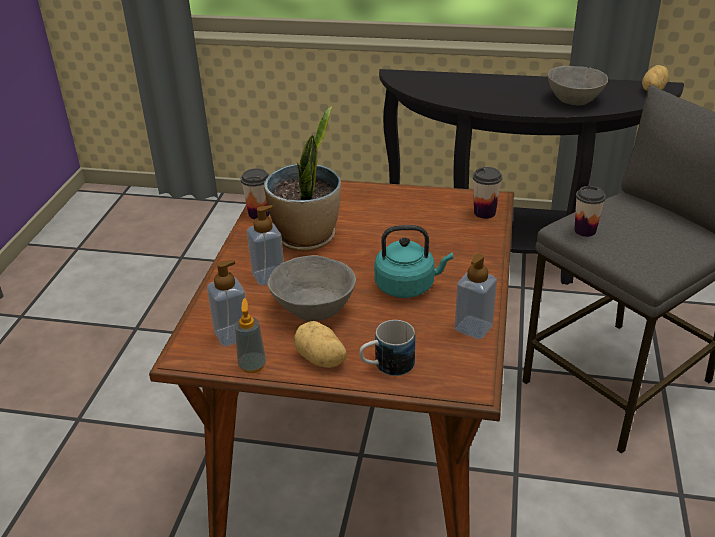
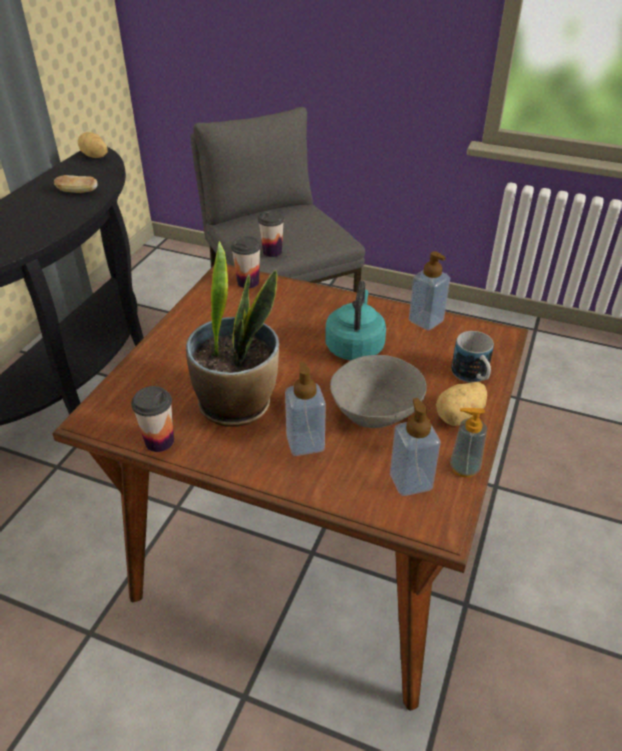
camera: 80 degrees left, 5 degrees up
grey bowl [548,66,608,105] -> bread [54,175,98,193]

